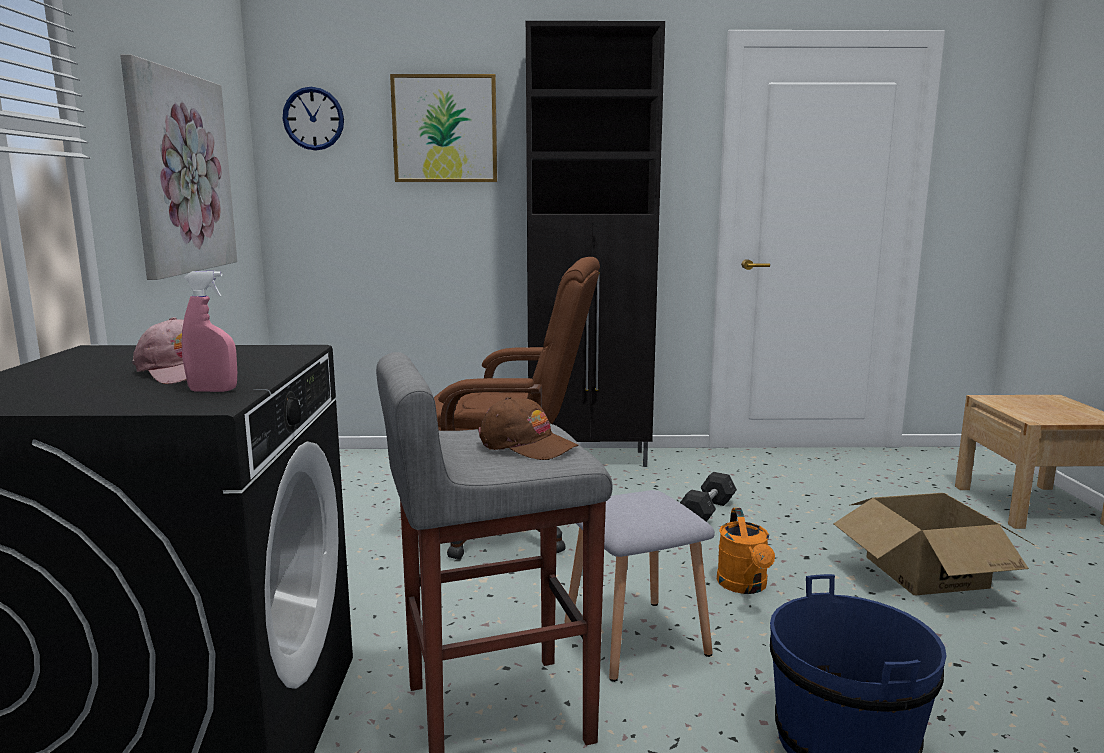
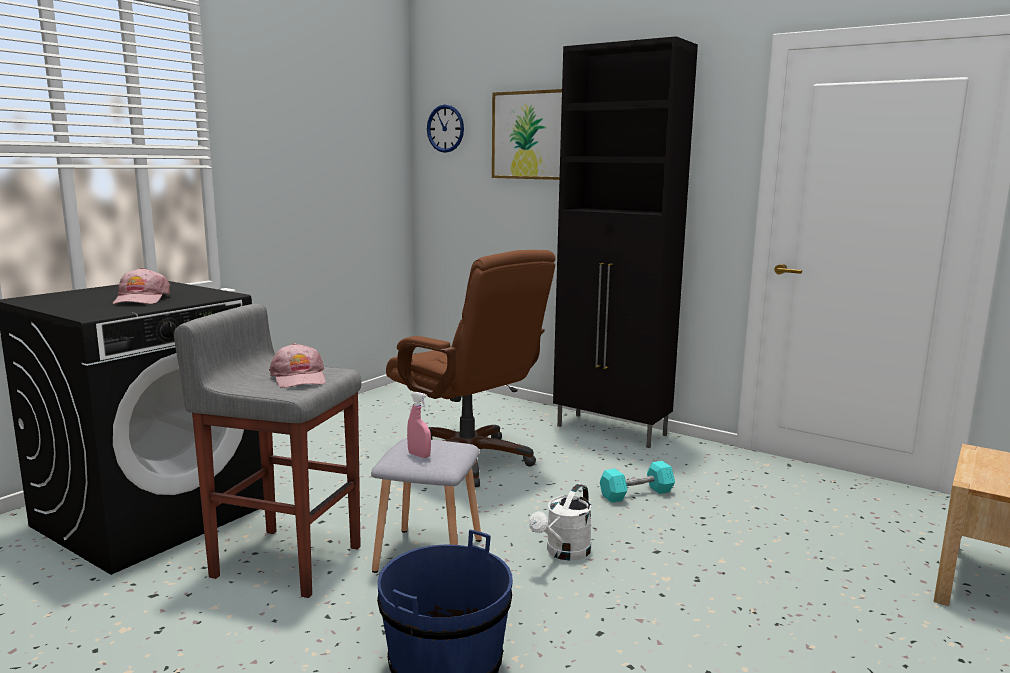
camera: 35 degrees right, 0 degrees up
picture [120,54,237,280] -> none
pink spray bottle [182,271,237,392] -> pink spray bottle moved to [407,392,431,458]
brown cap [478,397,578,460] -> pink cap [269,343,326,388]
grey dumbbell [680,472,737,522] -> turquoise dumbbell [600,461,675,503]
orange watering can [717,508,775,594] -> white watering can [529,484,592,560]
cardboard box [833,493,1034,596] -> none

